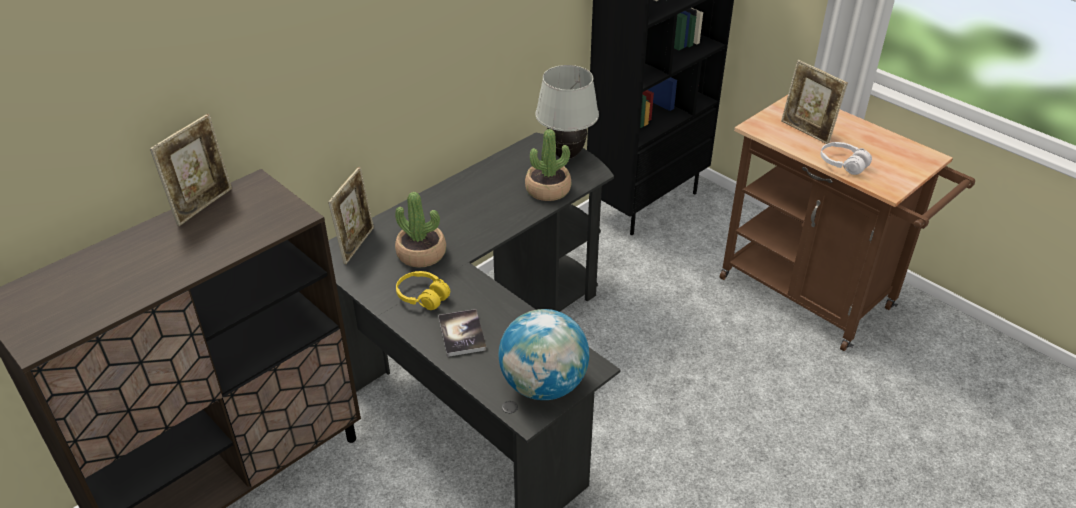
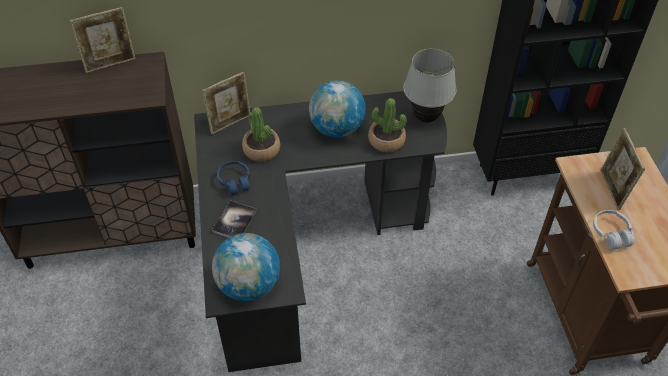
camera: 35 degrees right, 10 degrees up
yellow headphones [396,271,450,310] -> blue headphones [217,161,250,195]
none -> globe [309,80,366,137]

